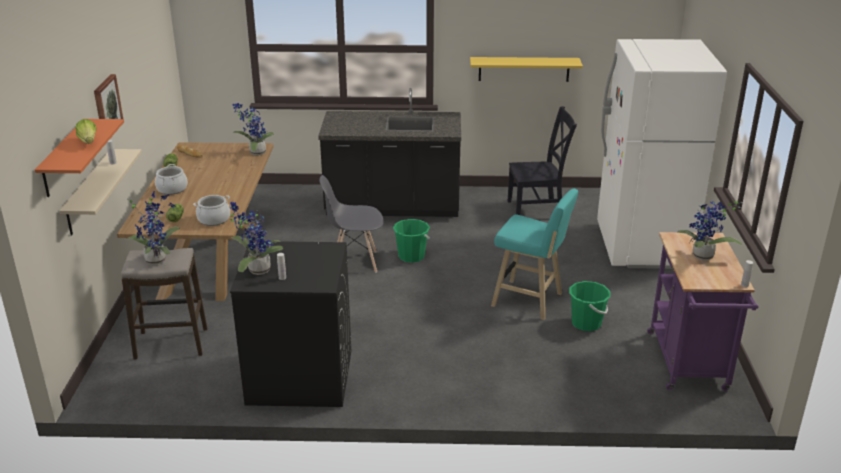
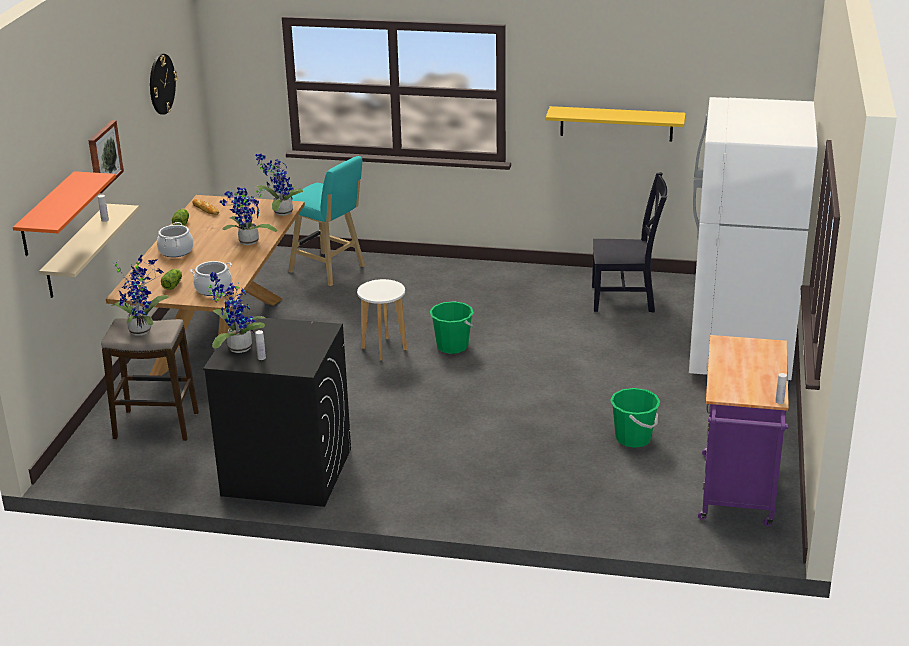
camera: 10 degrees right, 0 degrees up
lettuce [75,119,97,144] -> none
black counter [318,88,461,217] -> none
grey chair [319,175,384,273] -> white stool [357,279,407,361]
turquoise stool [491,189,578,320] -> turquoise stool moved to [288,156,365,286]
potted plant [678,201,743,261] -> potted plant moved to [220,187,277,245]
none -> wall clock [150,54,177,115]

